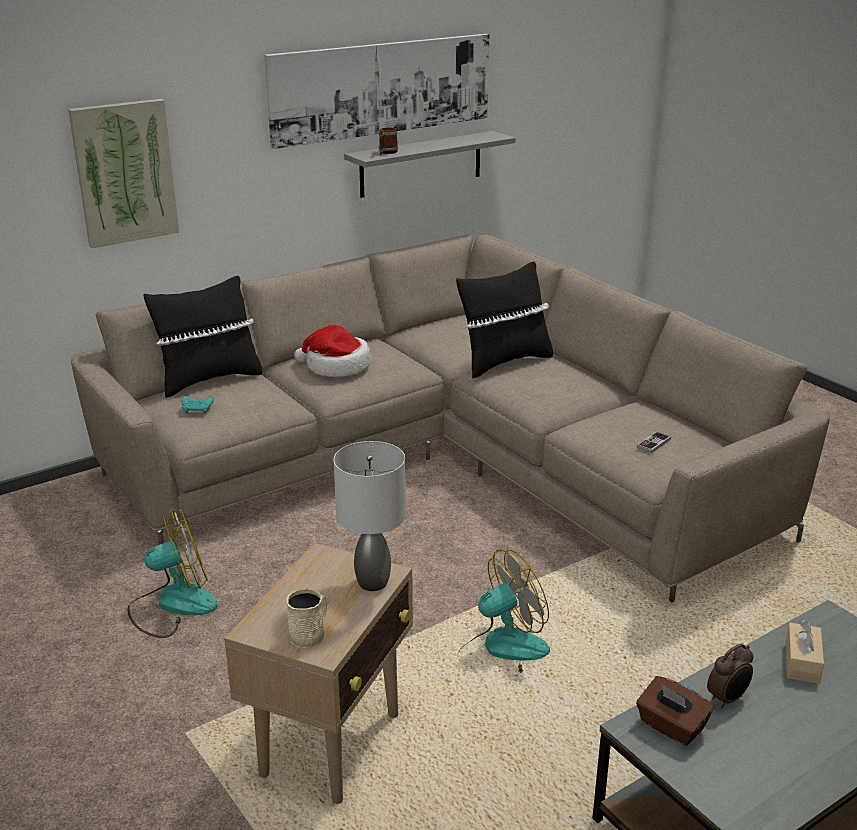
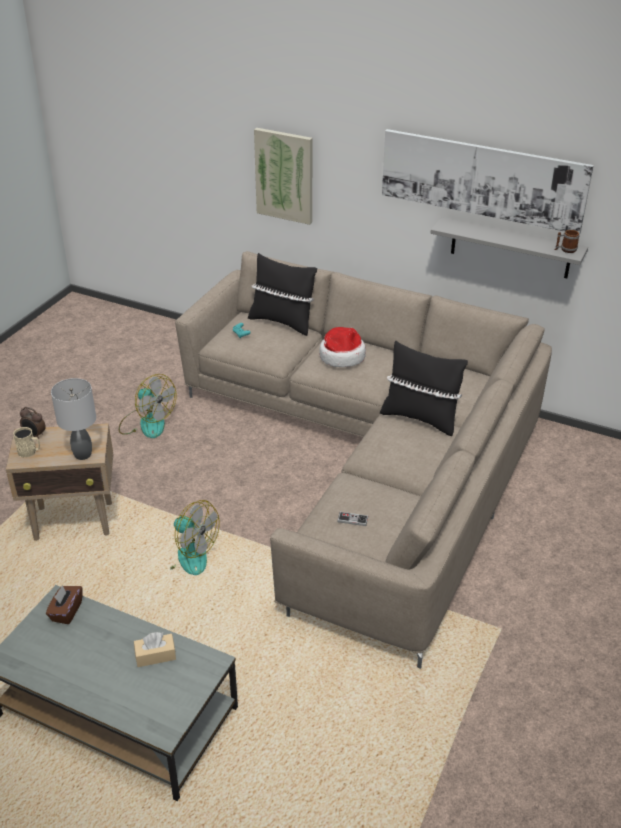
camera: 60 degrees right, 10 degrees up
mug [379,127,398,155] -> mug moved to [555,230,580,253]
alarm clock [707,643,753,708] -> alarm clock moved to [20,407,46,439]

